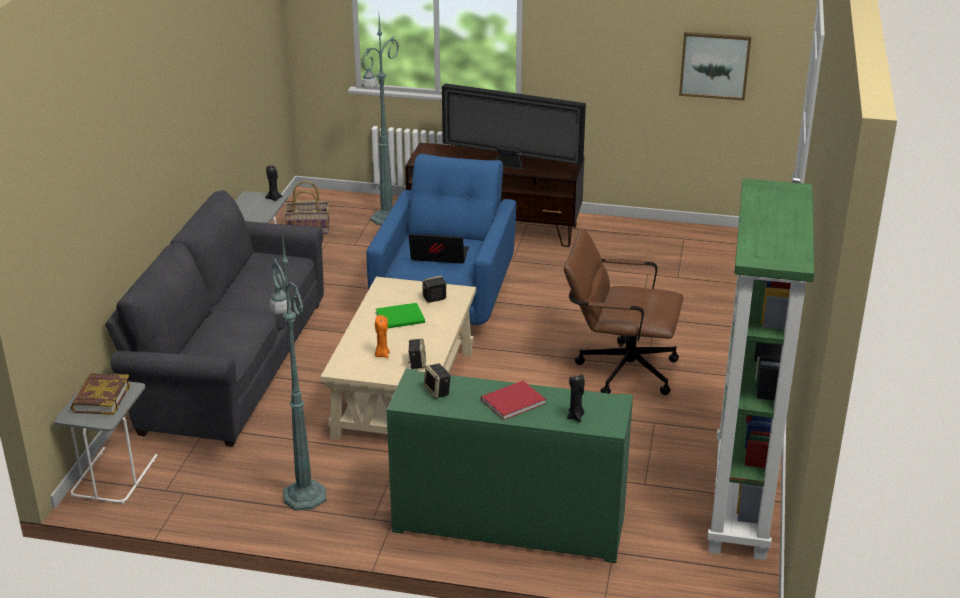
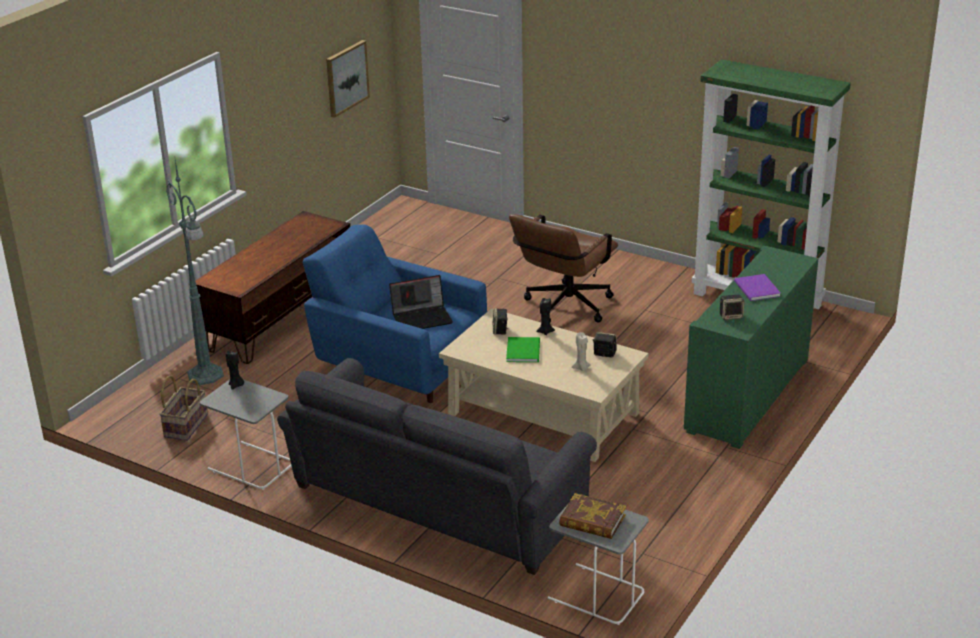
camera: 70 degrees left, 0 degrees up
green floor lamp [269,233,327,511] -> none
orange candle [375,315,390,358] -> beige candle [572,333,590,371]
laptop [408,234,469,264] -> laptop turned 135 degrees counterclockwise [389,275,453,329]
television [442,83,586,170] -> none
red book [481,381,546,420] -> purple book [734,274,781,301]
black candle [567,374,585,422] -> black candle moved to [536,298,555,335]

